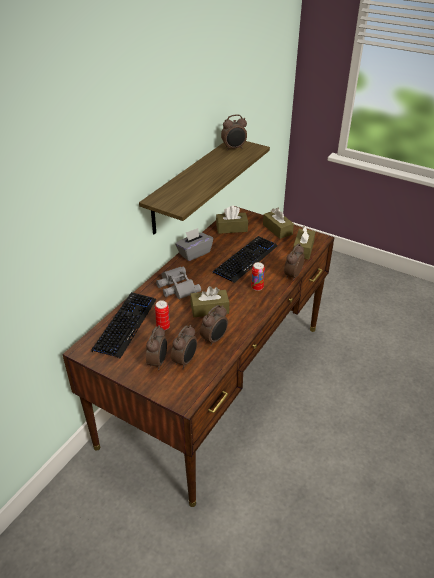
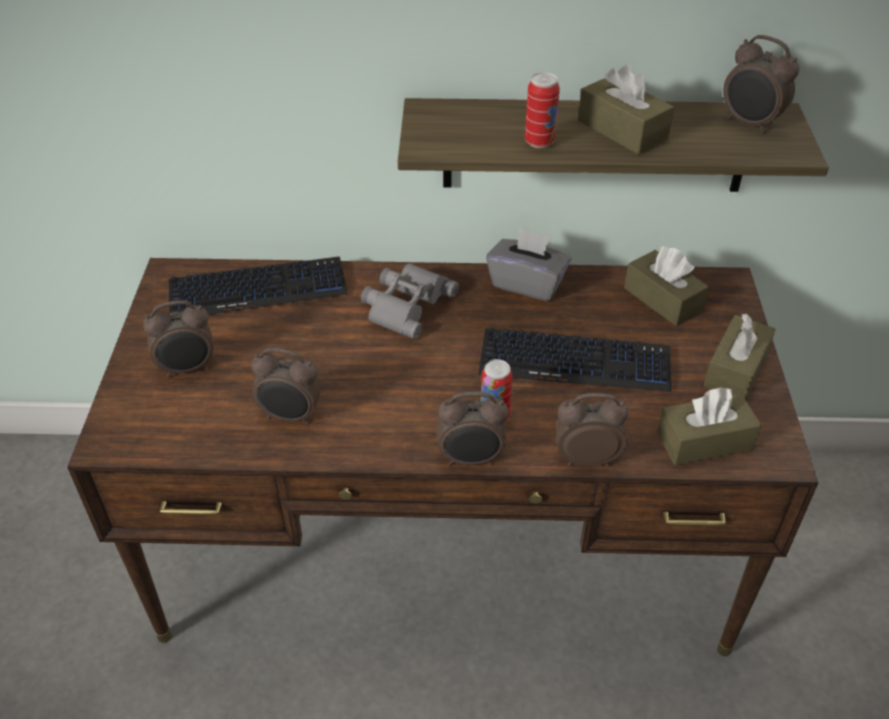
camera: 60 degrees right, 5 degrees up
can [155,300,170,331] -> can moved to [525,72,560,148]
alarm clock [171,325,197,369] -> alarm clock moved to [436,392,508,466]
brown tissue box [190,286,229,317] -> brown tissue box moved to [578,64,674,155]

